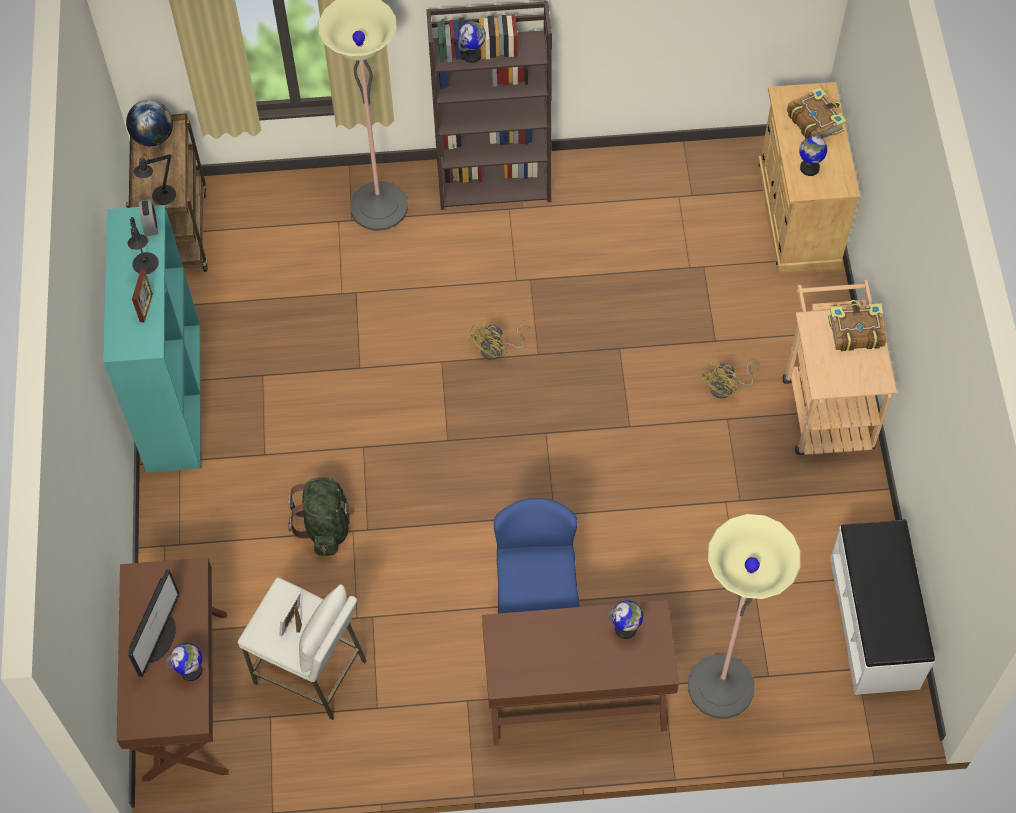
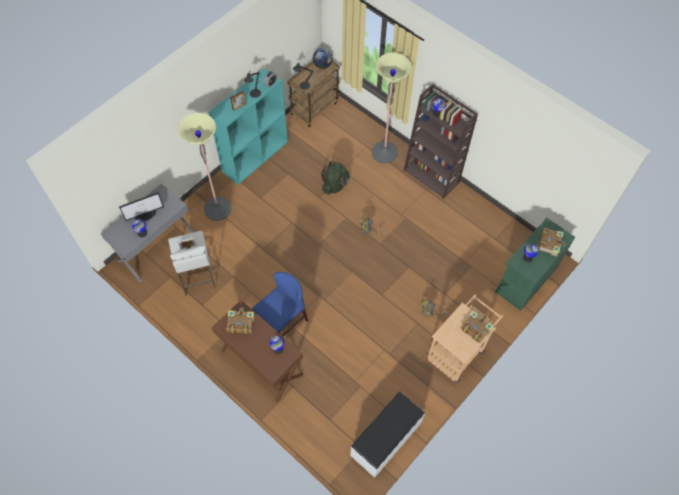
camera: 45 degrees right, 0 degrees up
brown desk [117,557,229,782] -> grey desk [100,184,193,282]
green backpack [288,477,355,556] -> green backpack moved to [321,161,350,195]
floor lamp [688,514,801,719] -> floor lamp moved to [177,113,232,221]
beige cabinet [758,82,860,273] -> green cabinet [495,218,575,311]
none -> book [226,308,255,334]

